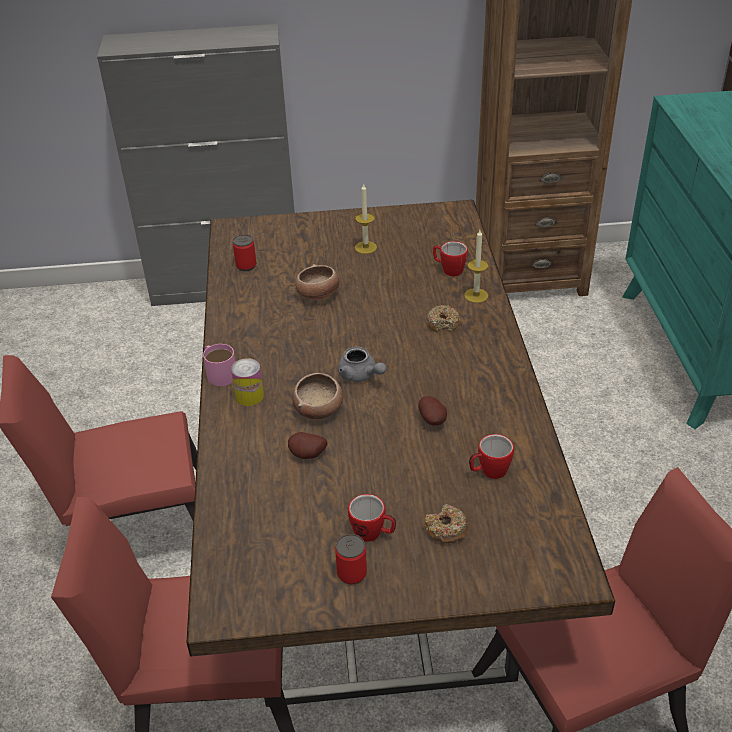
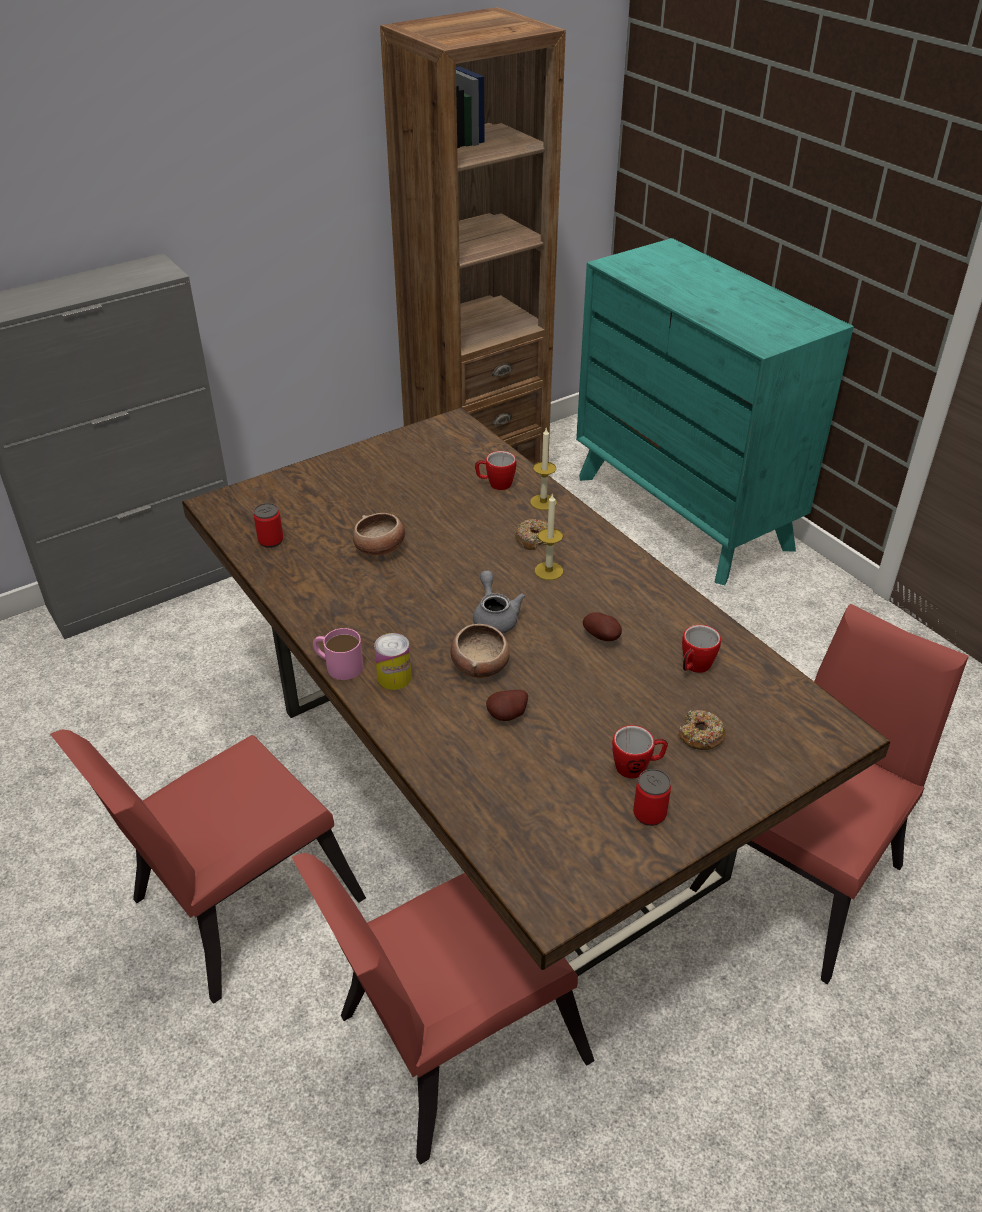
camera: 30 degrees left, 0 degrees up
grey teapot [338,346,387,382] -> grey teapot turned 120 degrees counterclockwise [473,570,525,634]
candle [355,184,377,254] -> candle moved to [535,493,563,580]

